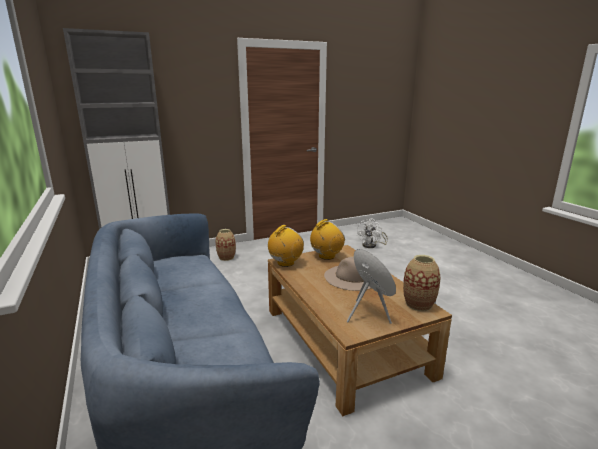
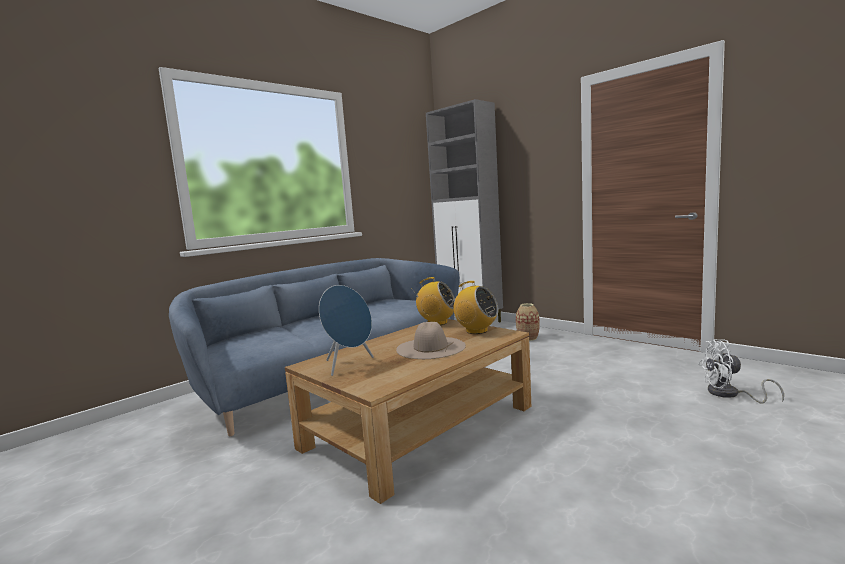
camera: 70 degrees right, 10 degrees down
vase [403,255,440,311] -> none

